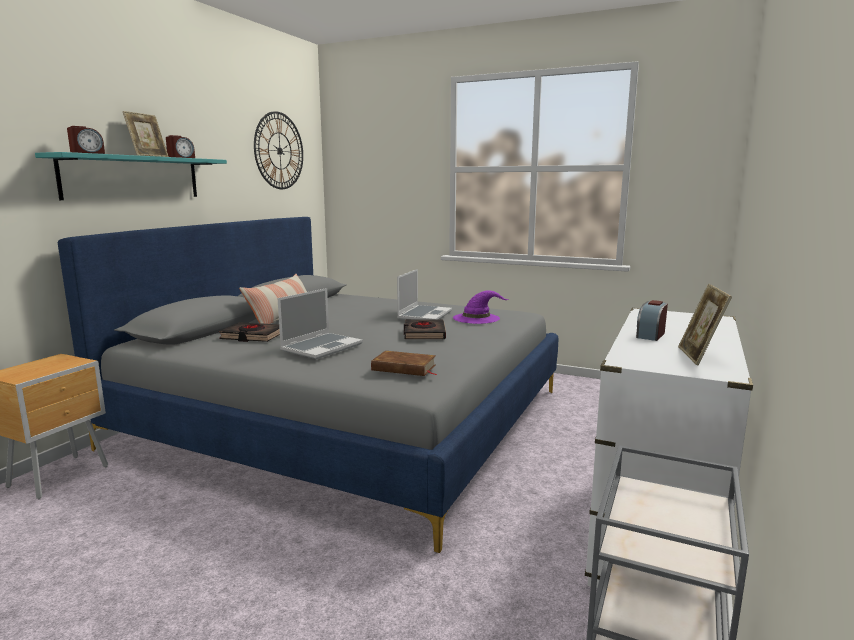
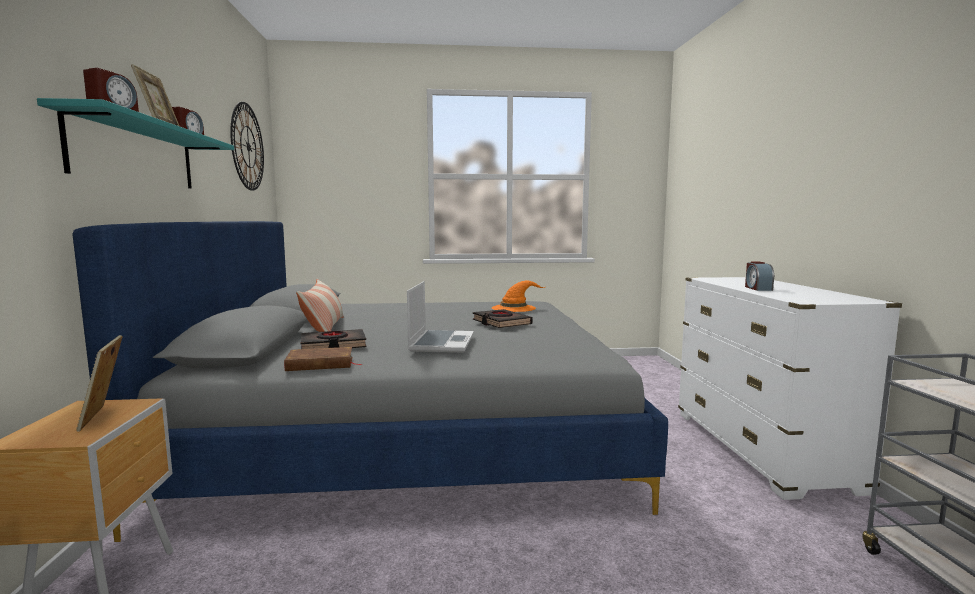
camera: 30 degrees left, 5 degrees down
brown book [371,351,437,376] -> brown book moved to [284,347,362,371]
laptop [397,269,452,320] -> none
purple hat [453,290,509,324] -> orange hat [492,281,545,312]
picture frame [678,284,732,365] -> picture frame moved to [76,335,122,431]

